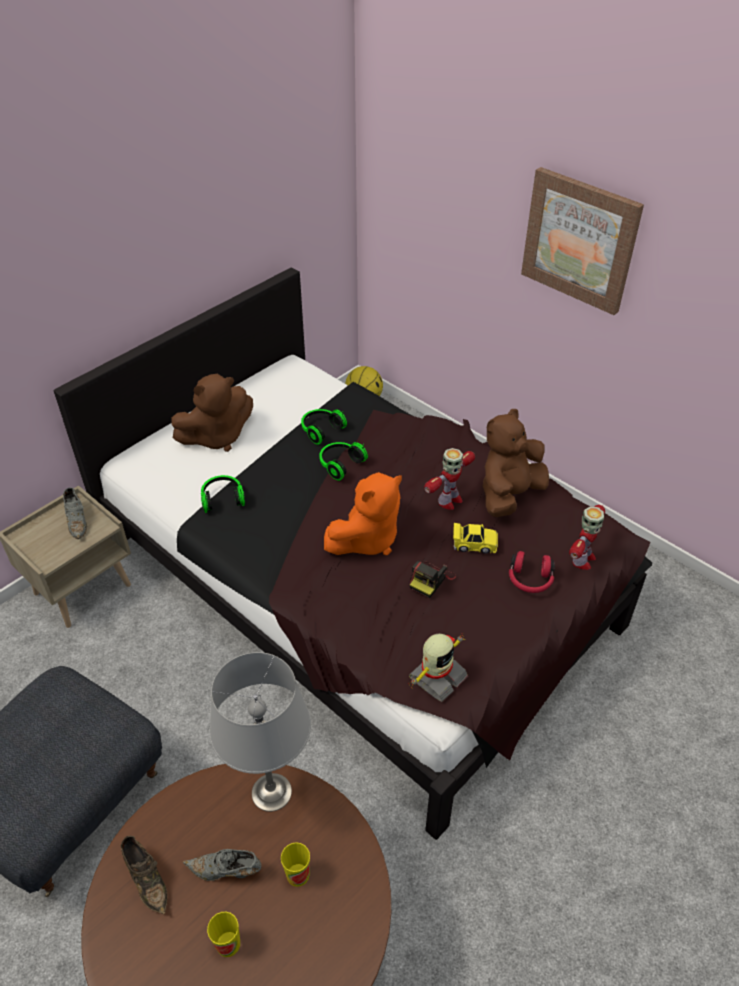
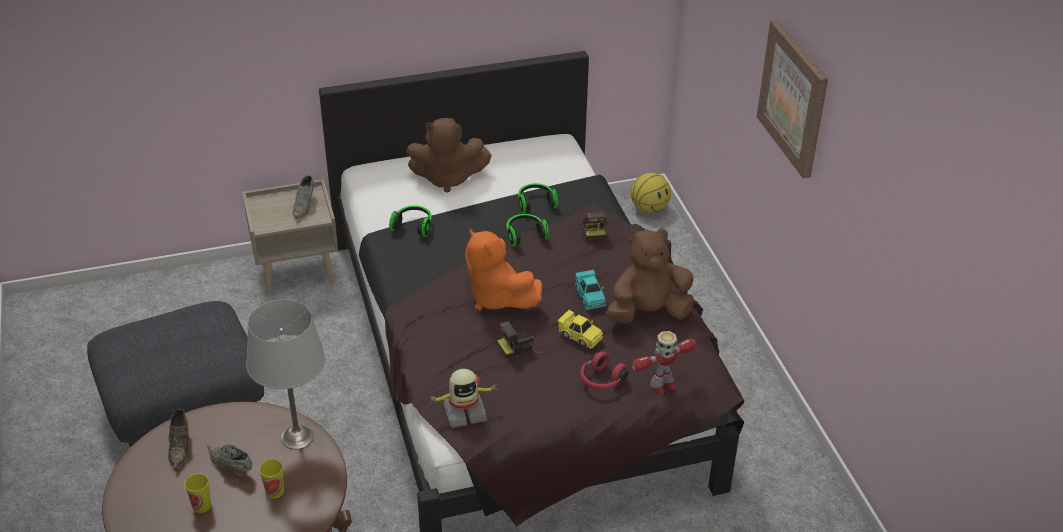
camera: 30 degrees right, 5 degrees down
orange plush toy [324,472,402,555] -> orange plush toy turned 60 degrees clockwise [465,229,543,311]
toy robot [424,448,475,510] -> turquoise toy car [575,270,606,310]
none -> camera [578,210,607,239]

